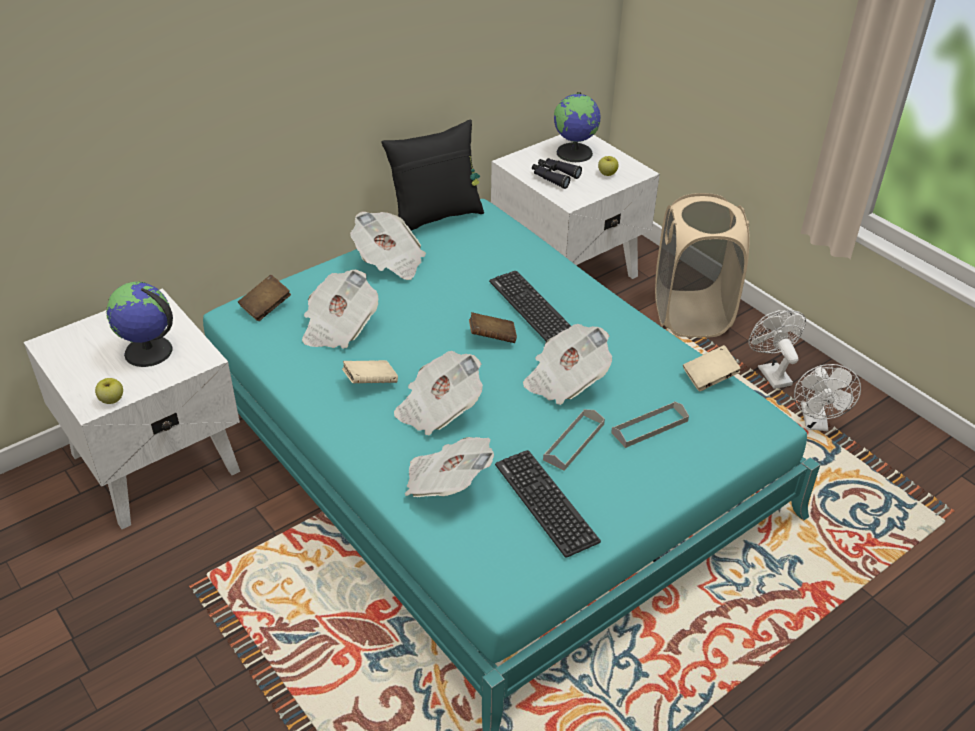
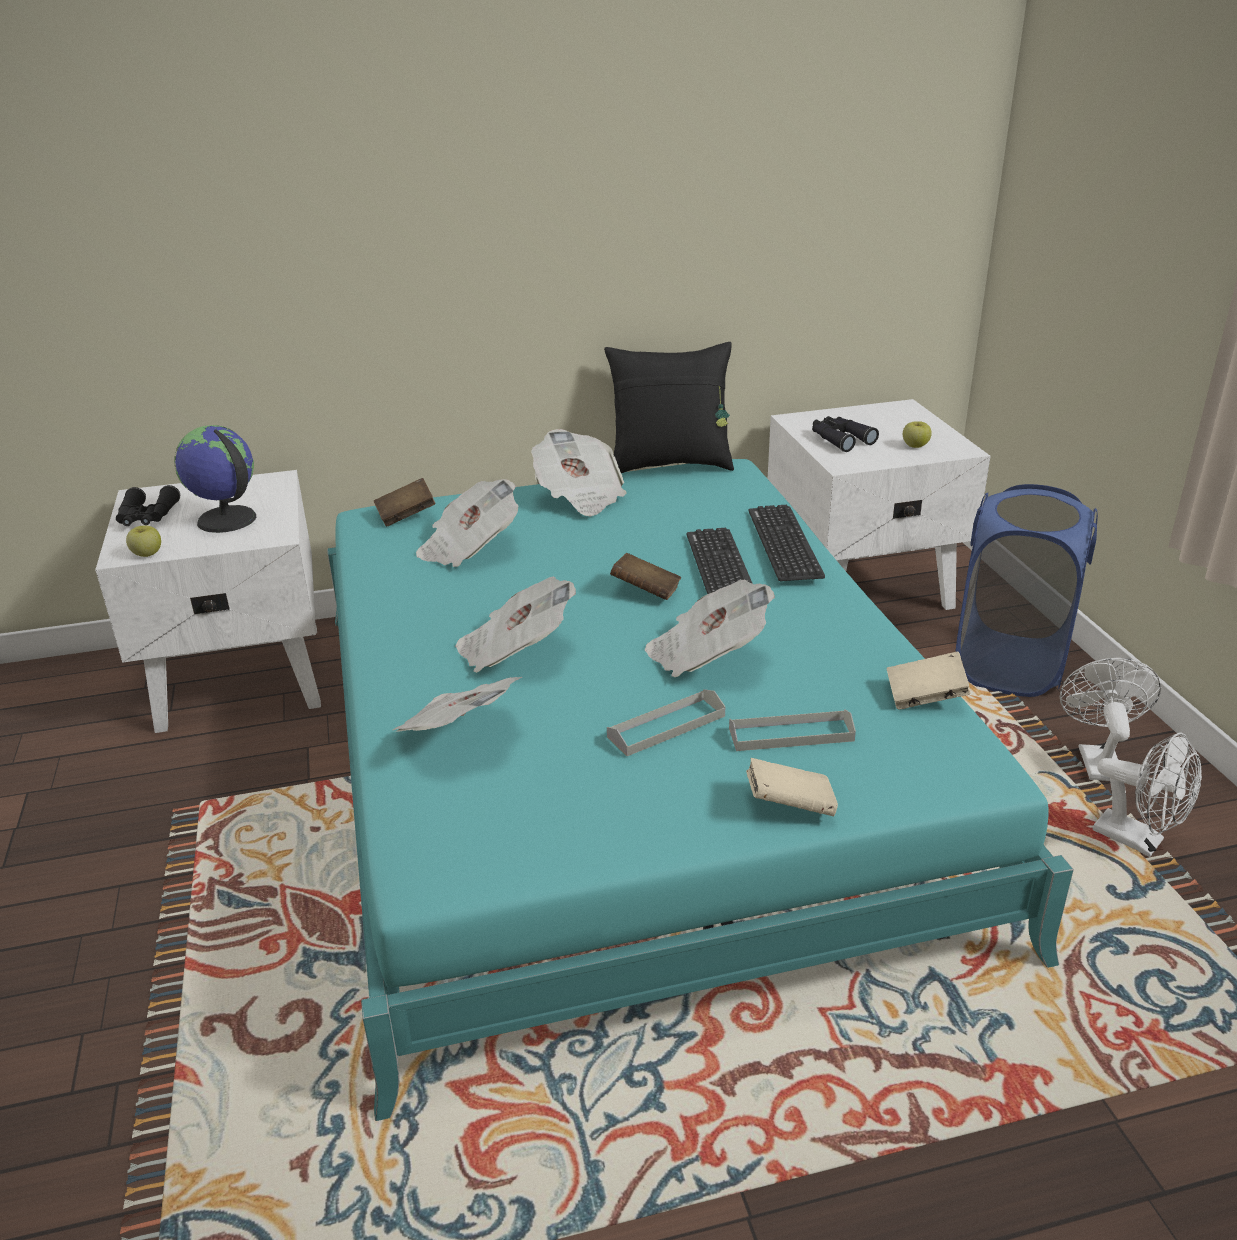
camera: 25 degrees right, 10 degrees down
beige book [342,360,398,383] -> beige book moved to [746,758,838,816]
keyboard [495,450,601,558] -> keyboard moved to [748,505,825,581]
globe [554,92,600,162] -> none
beige laundry basket [655,193,750,338] -> blue laundry basket [955,484,1098,697]
white fan [794,364,861,431] -> white fan turned 75 degrees counterclockwise [1093,732,1202,857]
none -> black binoculars [116,485,180,526]

